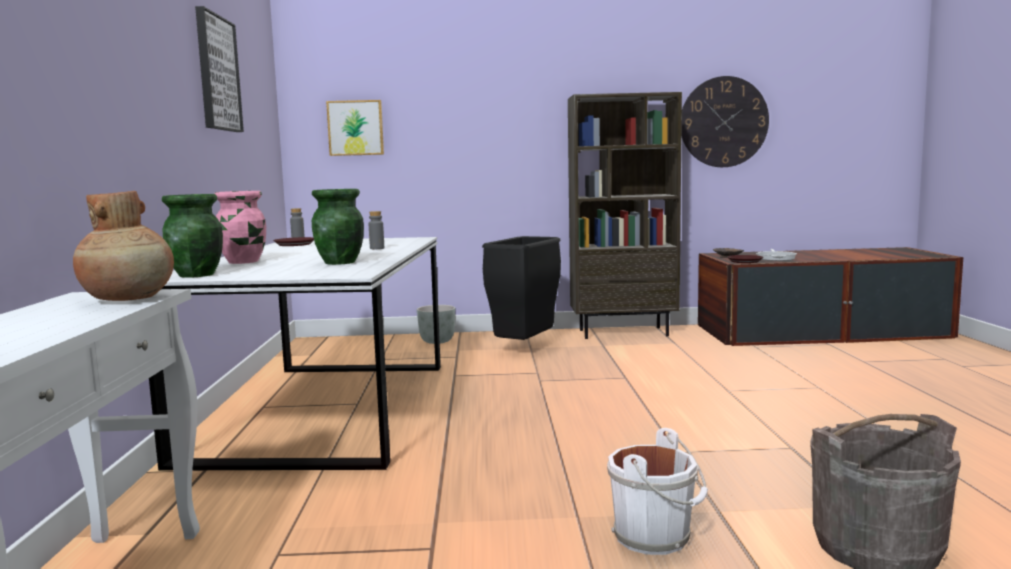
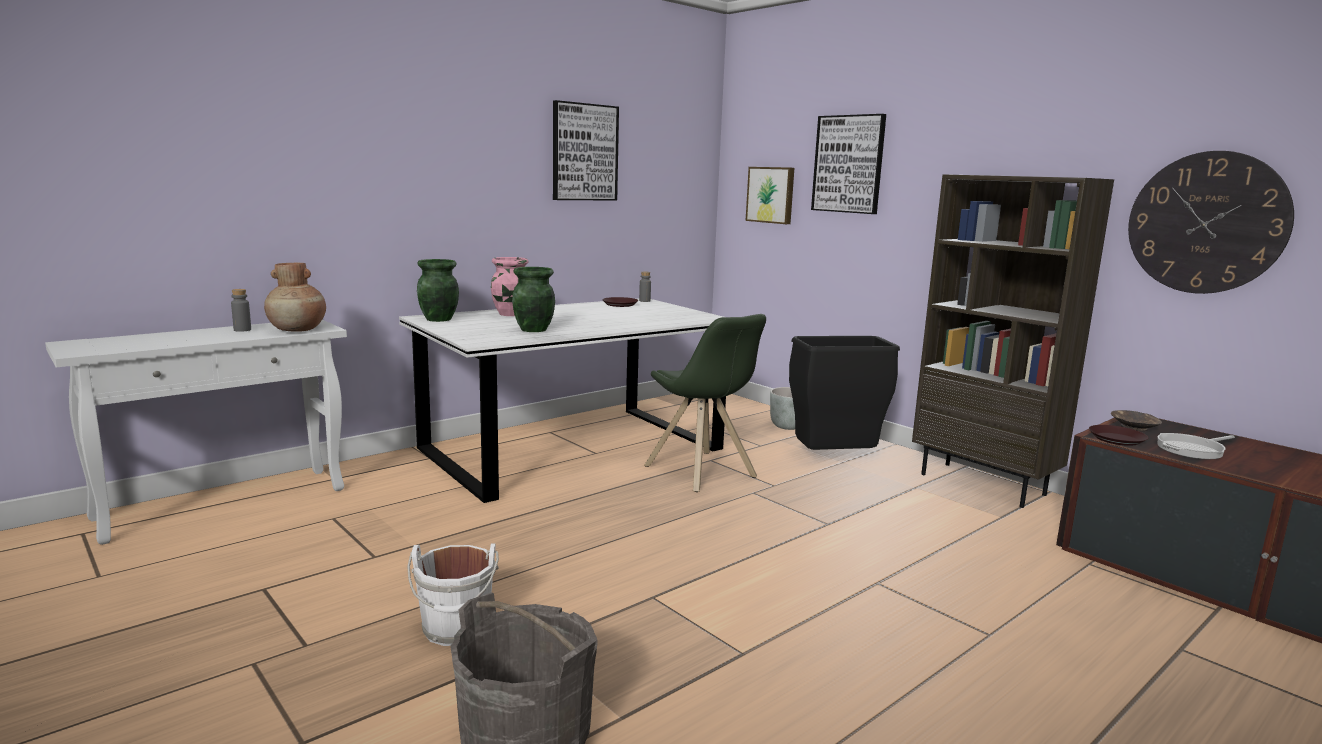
camera: 50 degrees right, 5 degrees up
grey bottle [369,211,384,249] -> grey bottle moved to [231,289,251,332]
none -> green chair [644,314,766,492]
none -> picture [811,114,886,214]

